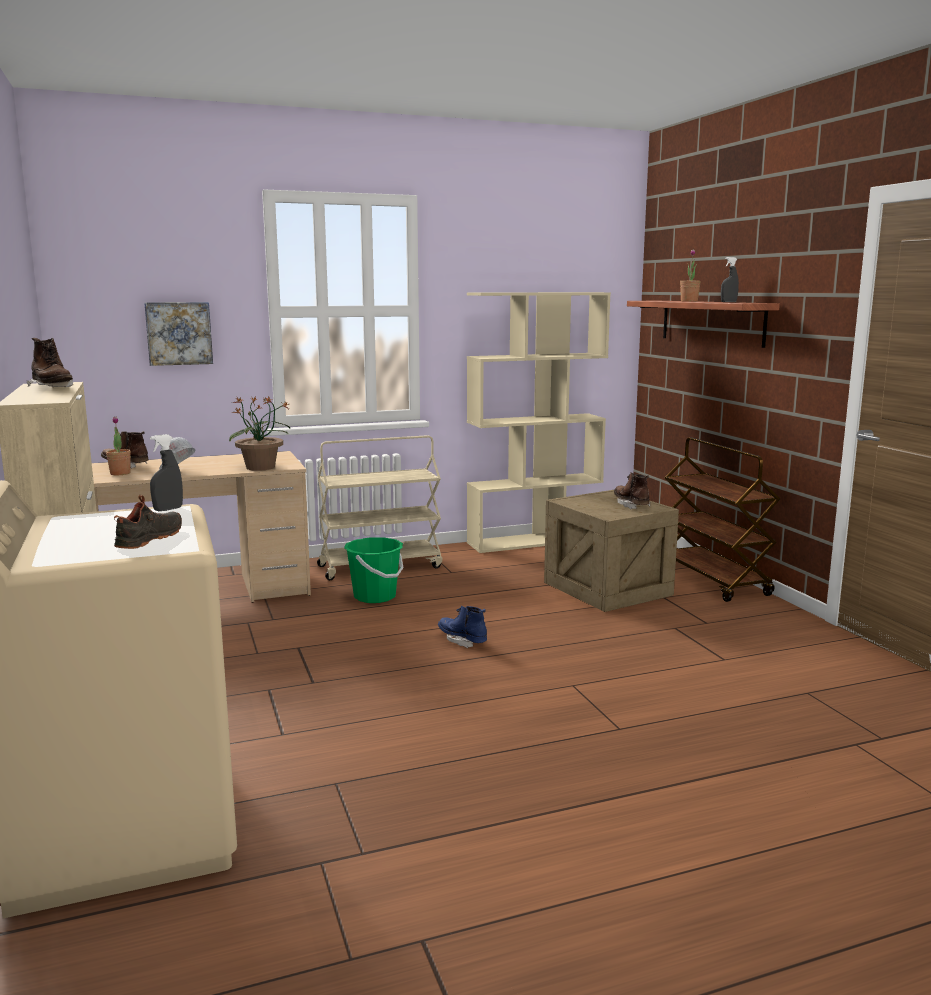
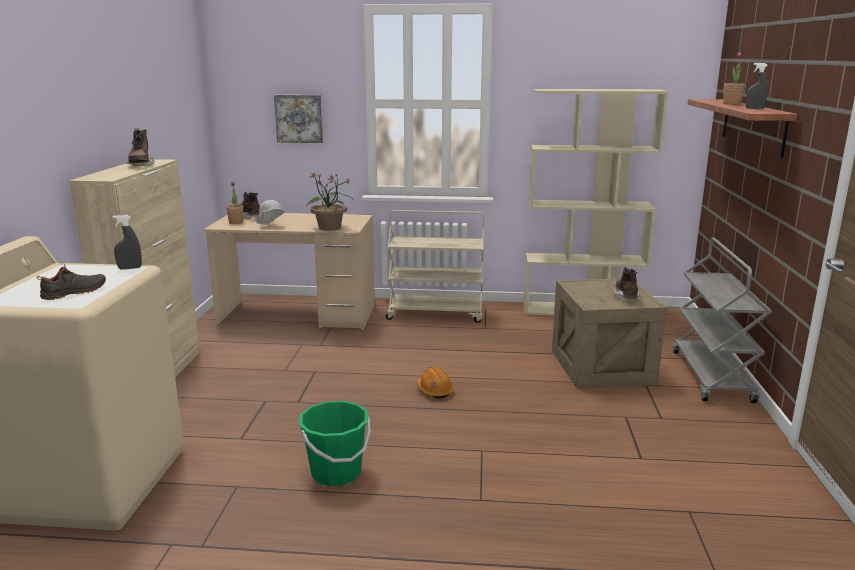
camera: 25 degrees right, 5 degrees up
green bucket [344,537,404,603] -> green bucket moved to [299,401,371,486]
blue boot [438,605,487,648] -> orange hard hat [417,367,454,398]
brown cart [664,437,780,602] -> grey cart [673,238,772,403]

